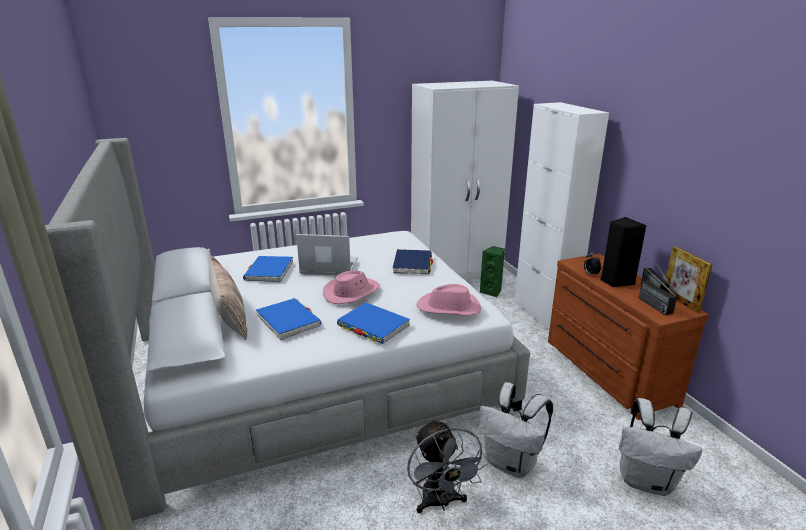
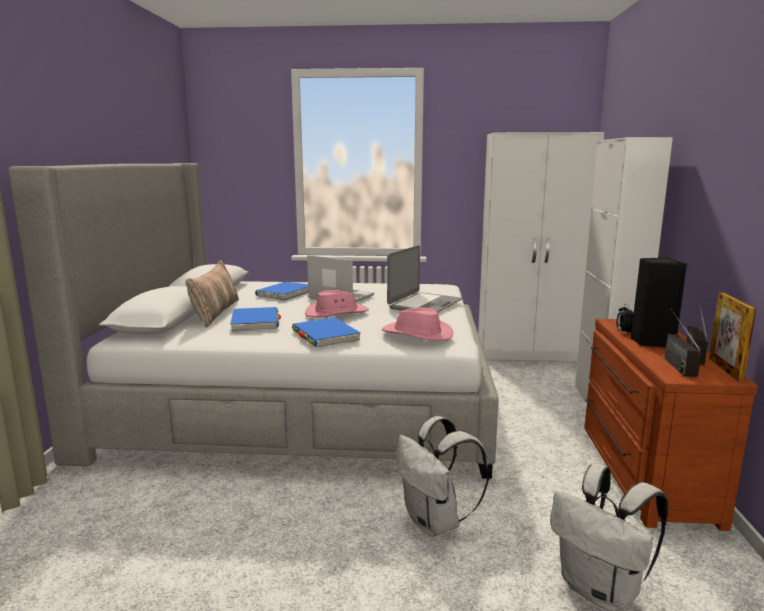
camera: 25 degrees right, 10 degrees down
blue book [393,249,433,274] -> laptop [387,245,462,313]
grey fan [407,419,489,513] -> none
green speaker [480,246,505,298] -> none

